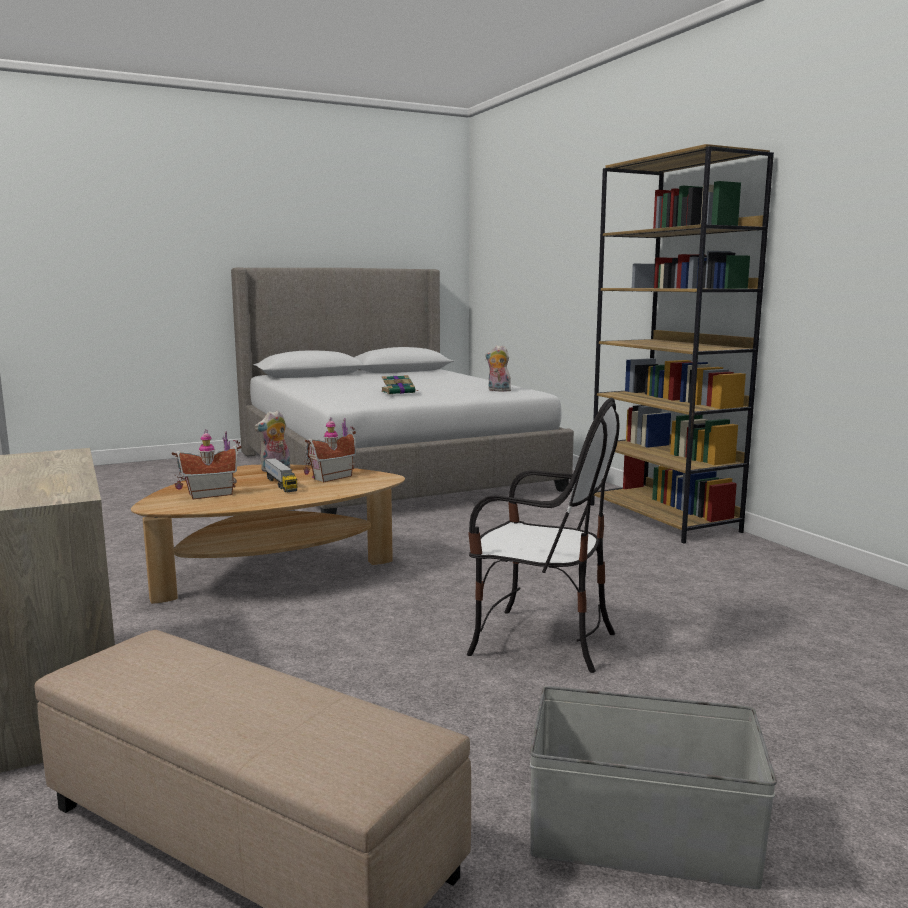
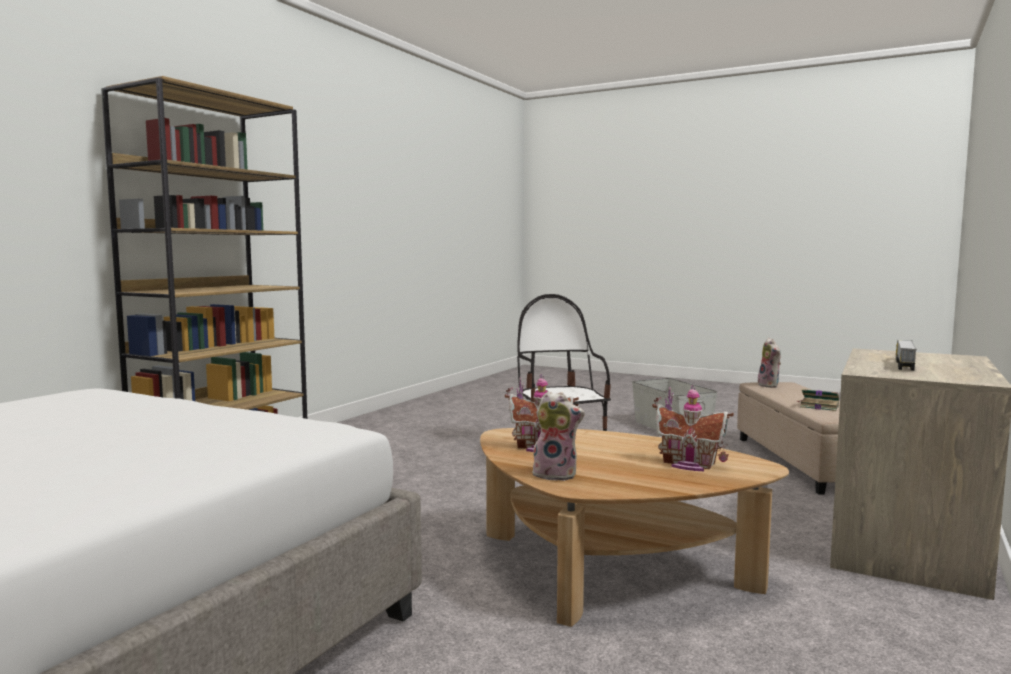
camera: 125 degrees left, 5 degrees down
toy truck [264,458,298,492] -> toy truck moved to [896,340,917,371]
book [381,375,419,394] -> book moved to [796,389,839,411]
plush toy [485,345,511,392] -> plush toy moved to [758,338,781,388]

